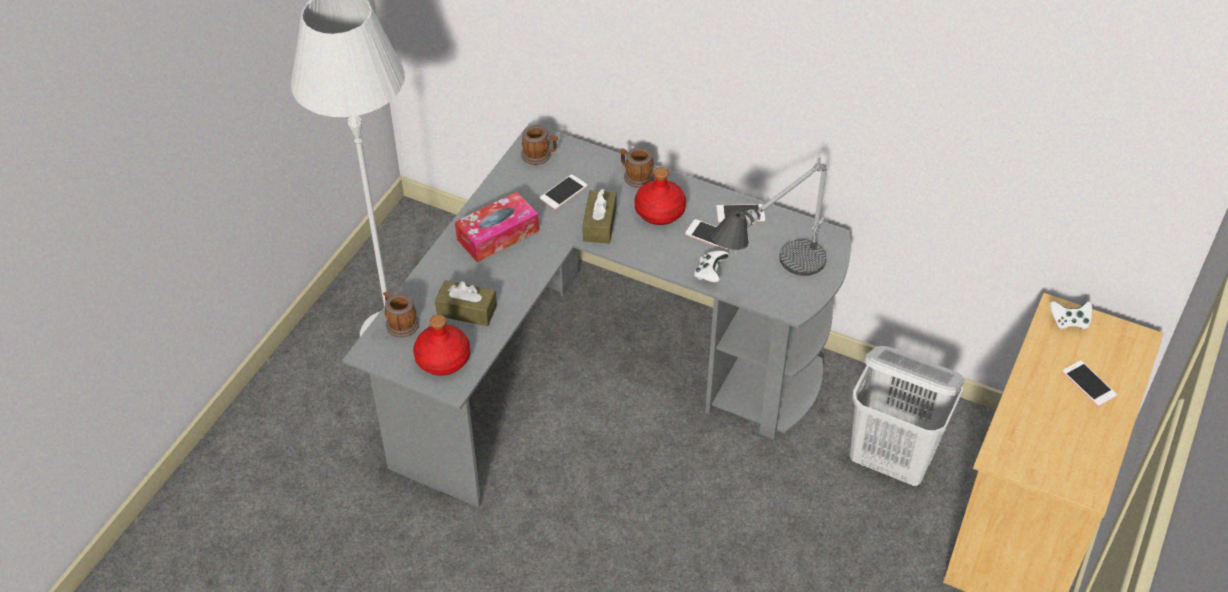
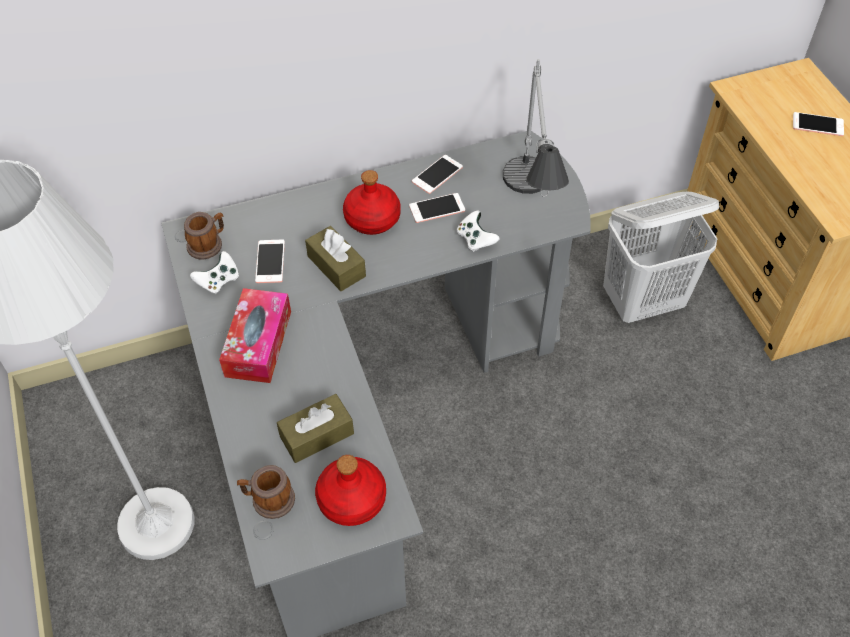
camera: 45 degrees left, 5 degrees up
mug [620,147,654,188] -> none
white game controller [1050,301,1092,330] -> white game controller moved to [190,251,239,294]

